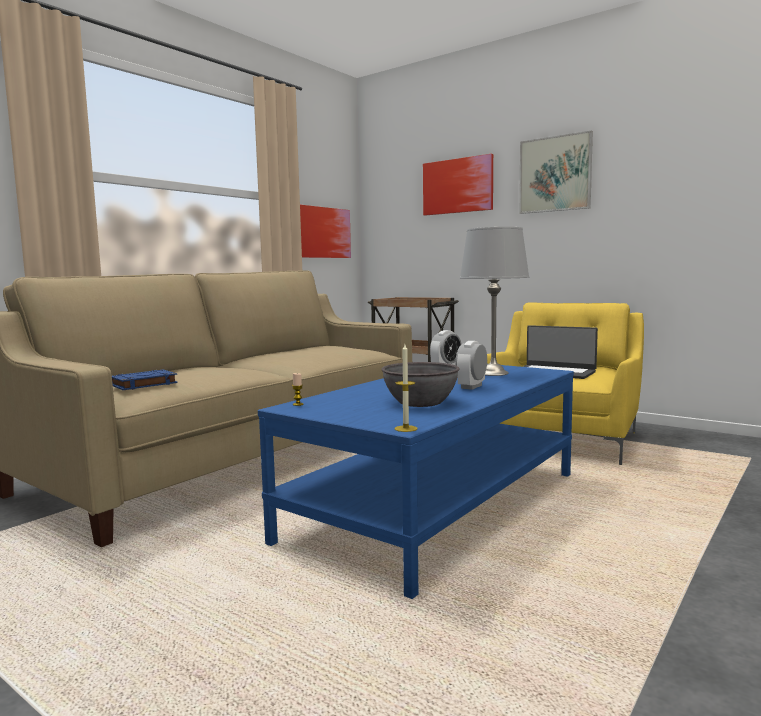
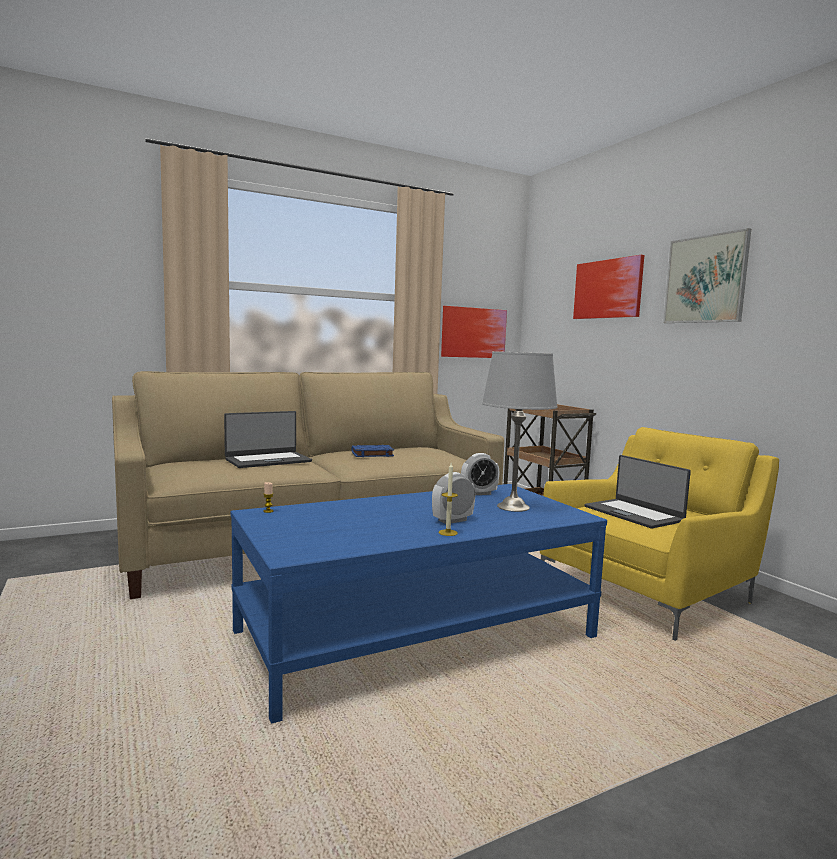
camera: 25 degrees right, 0 degrees up
blue book [112,370,178,390] -> blue book moved to [352,445,394,457]
grey bowl [381,362,460,407] -> none
candle [395,344,417,432] -> candle moved to [438,463,458,536]
none -> laptop [224,411,312,468]

